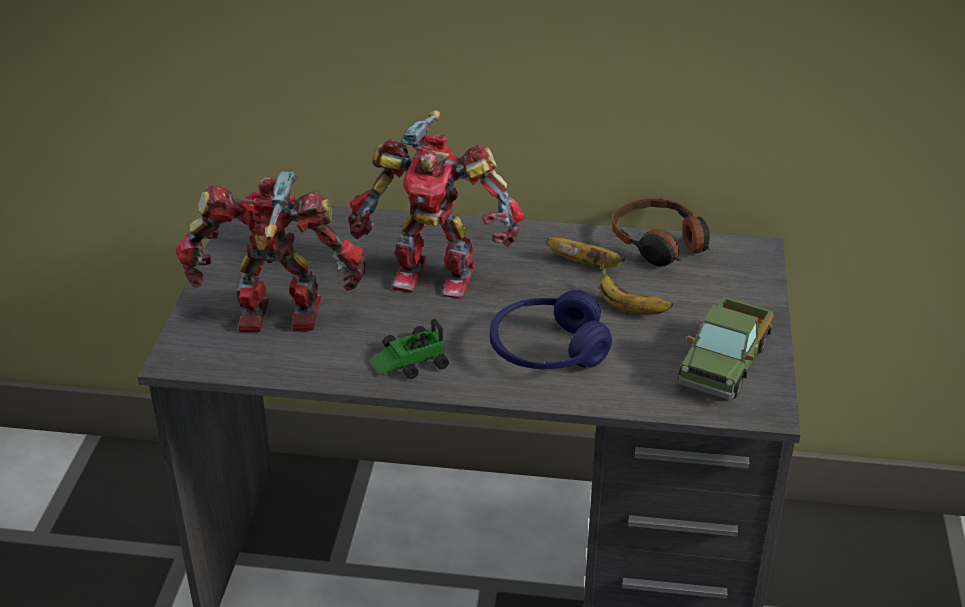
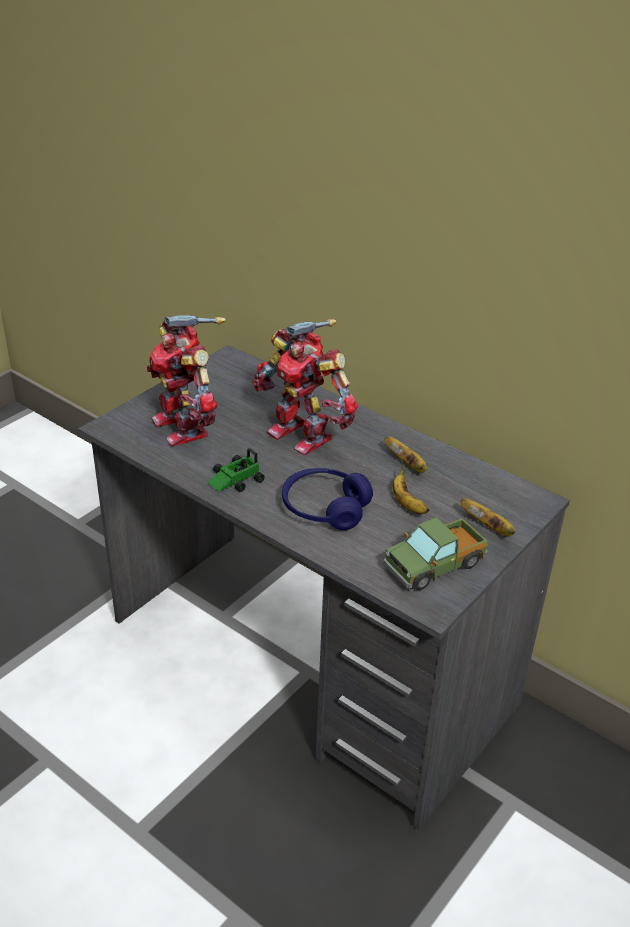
camera: 30 degrees right, 0 degrees up
toy robot [176,172,366,332] -> toy robot turned 150 degrees counterclockwise [147,315,226,446]
toy car [370,319,449,379] -> toy car turned 45 degrees counterclockwise [208,448,265,492]
headphones [612,198,710,267] -> none
none -> banana [461,498,515,536]

